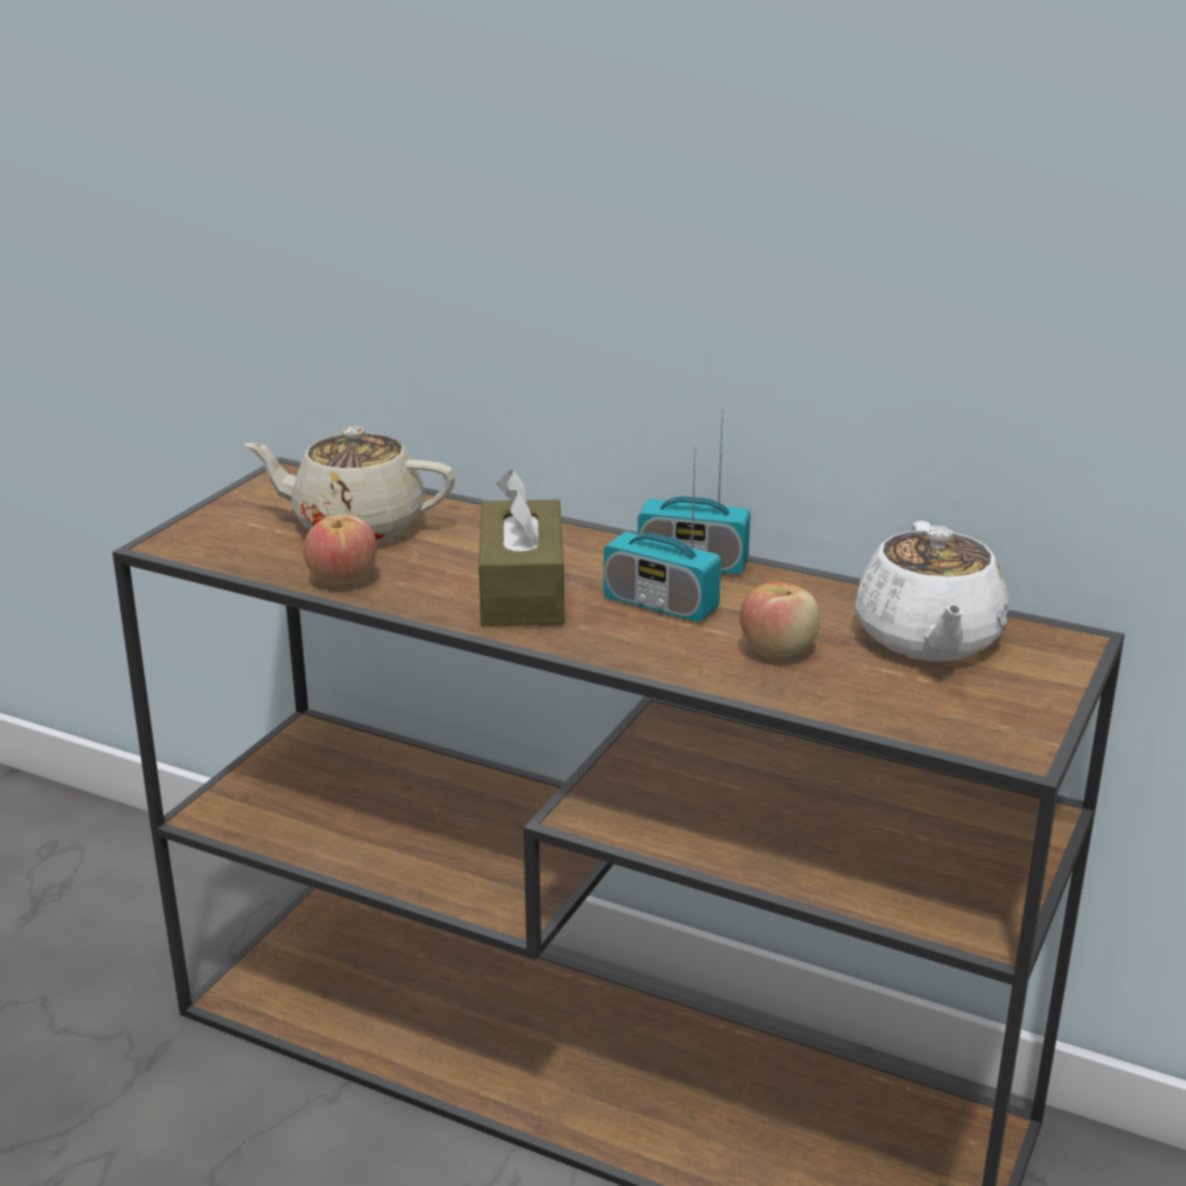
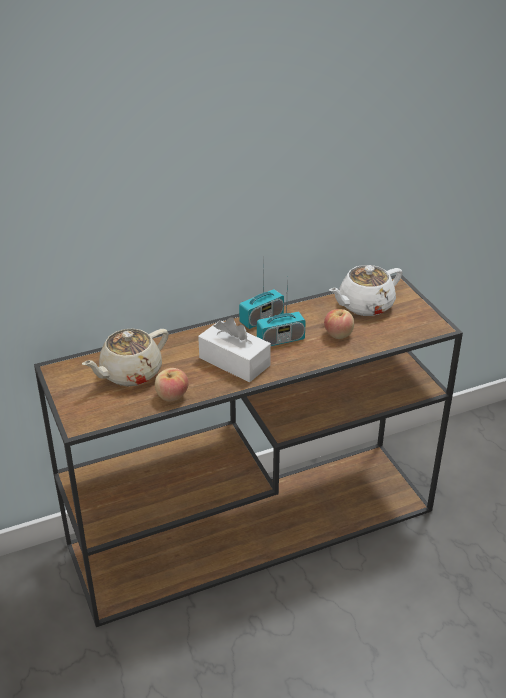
camera: 50 degrees left, 10 degrees up
brown tissue box [479,469,564,626] -> white tissue box [198,317,271,382]
white teapot [855,521,1008,662] -> white teapot turned 105 degrees clockwise [329,265,402,316]

